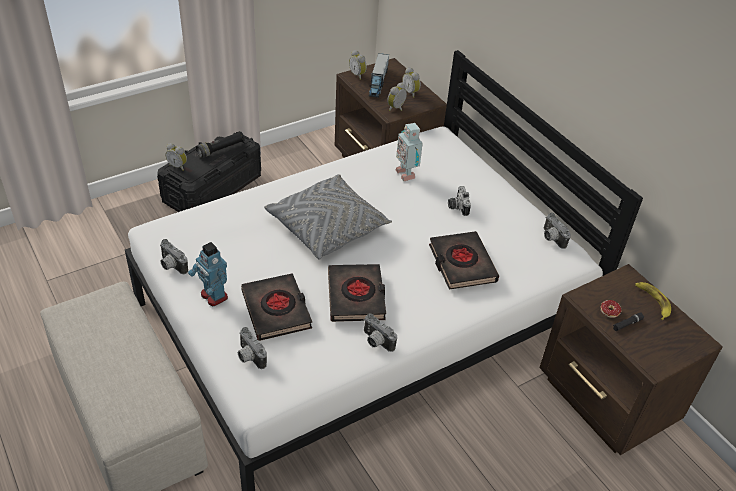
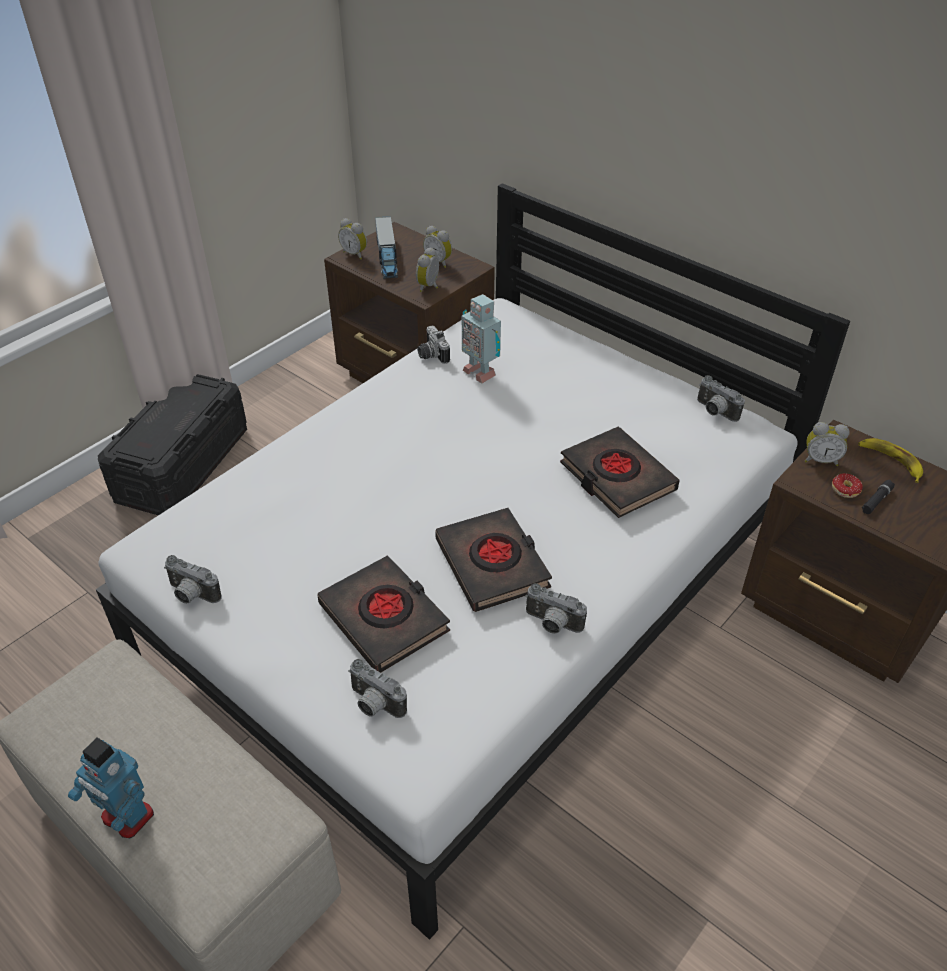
camera: 15 degrees left, 0 degrees up
alarm clock [166,143,187,171] -> alarm clock moved to [805,422,849,466]
toy robot [188,242,228,306] -> toy robot moved to [68,738,154,838]
black flashlight [196,131,245,158] -> none
grey pillow [264,174,392,259] -> none
camera [448,186,471,216] -> camera moved to [417,326,450,364]

